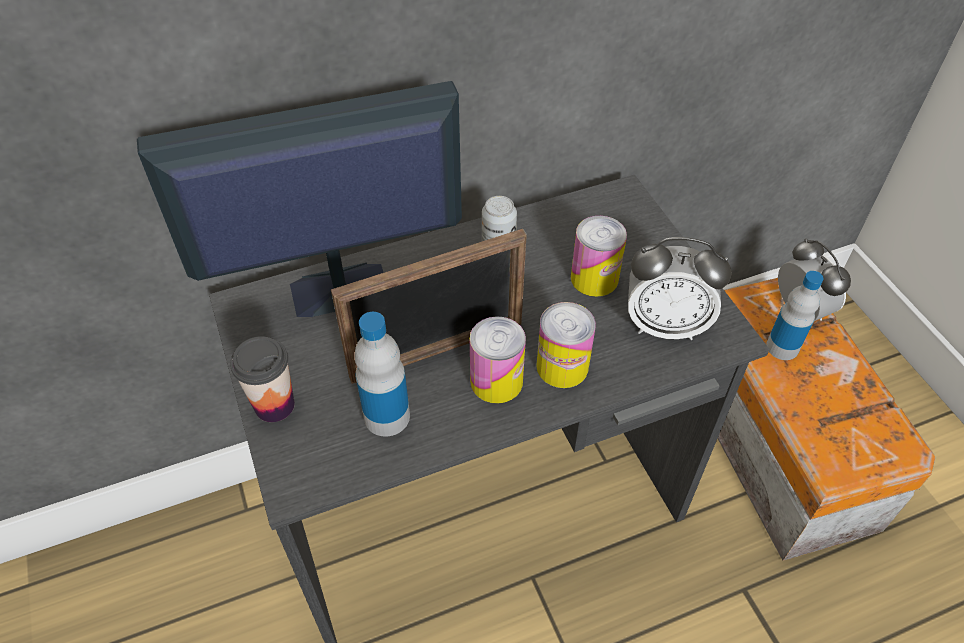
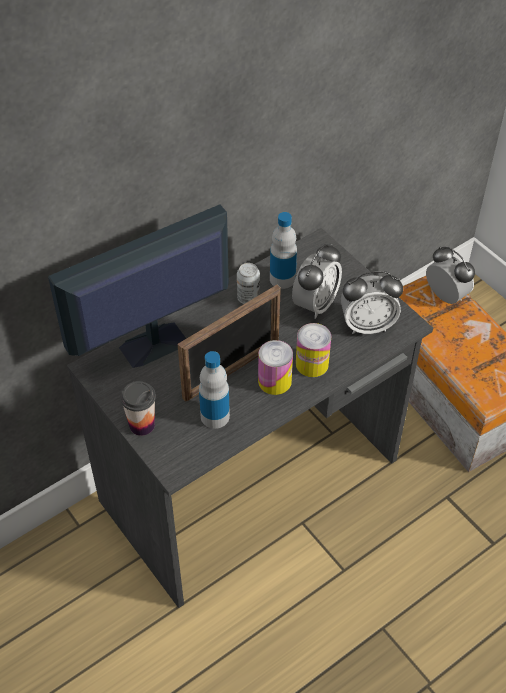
camera: 15 degrees left, 0 degrees up
can [571,216,627,297] -> alarm clock [292,243,342,319]
bottle [766,271,824,360] -> bottle moved to [270,212,297,289]

